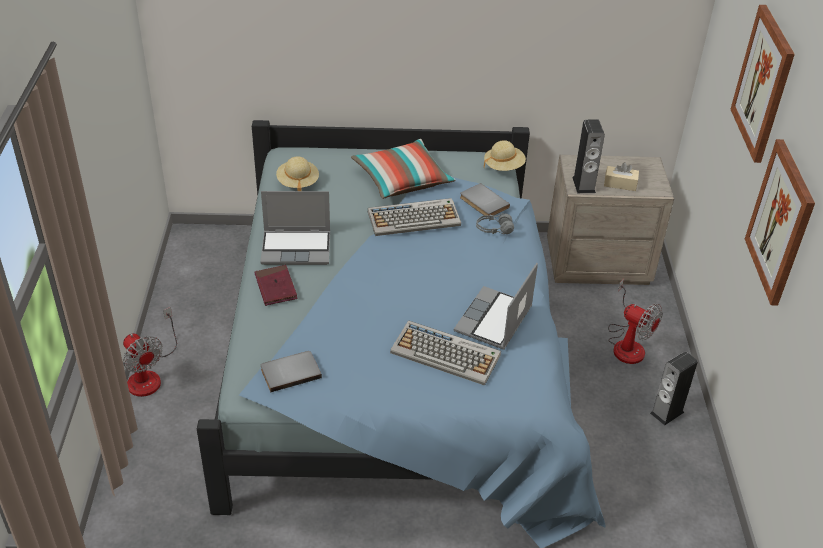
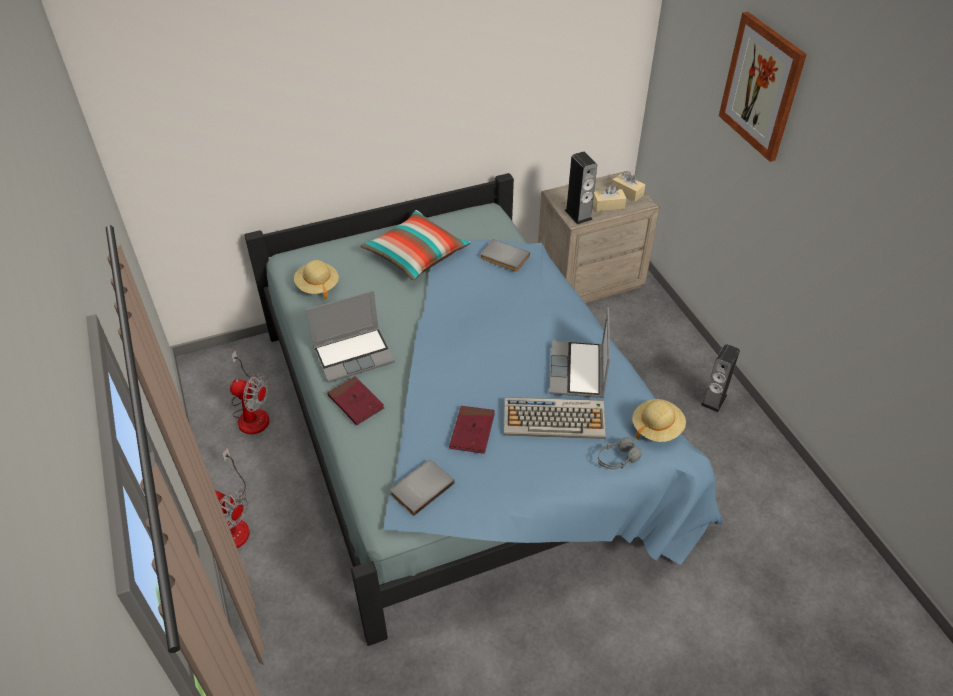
camera: 20 degrees left, 5 degrees up
keyboard [368,198,461,236] -> none
grey headphones [476,213,514,235] -> grey headphones moved to [598,437,642,469]
beige hat [484,140,526,171] -> beige hat moved to [632,399,686,442]
fan [608,279,663,364] -> fan moved to [230,351,269,434]
picture [745,139,815,306] -> none
none -> red book [449,406,495,454]
none -> beige tissue box [612,172,645,202]

